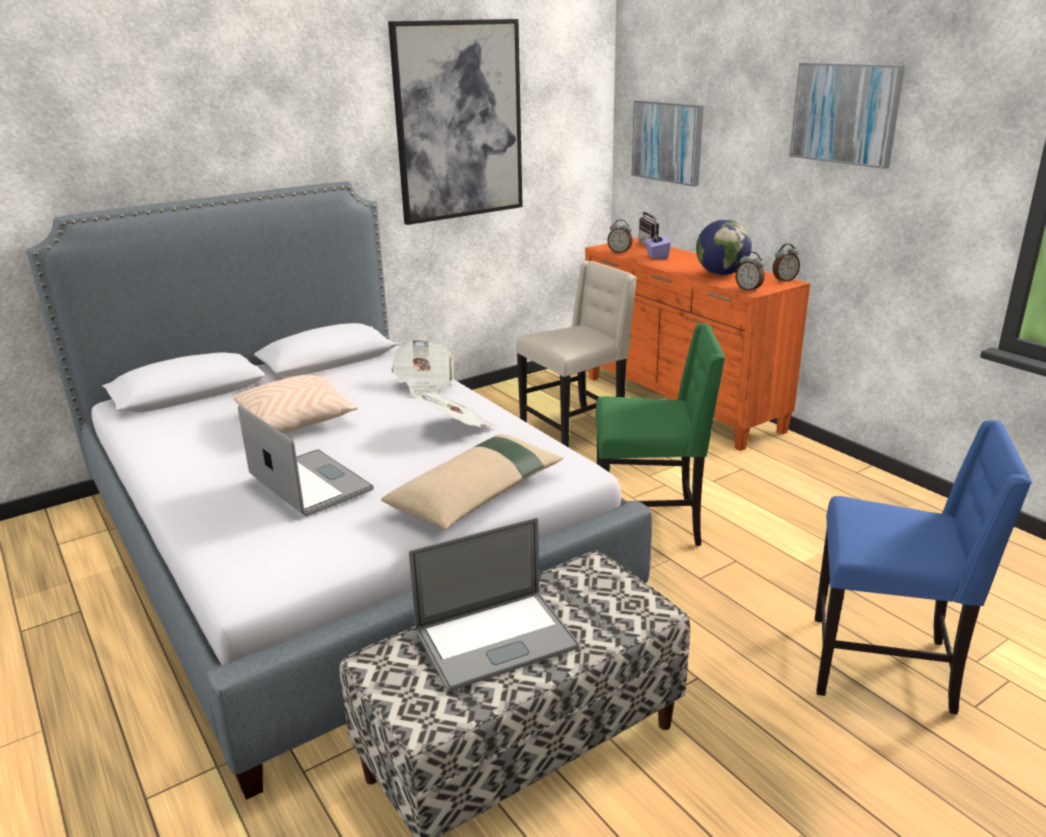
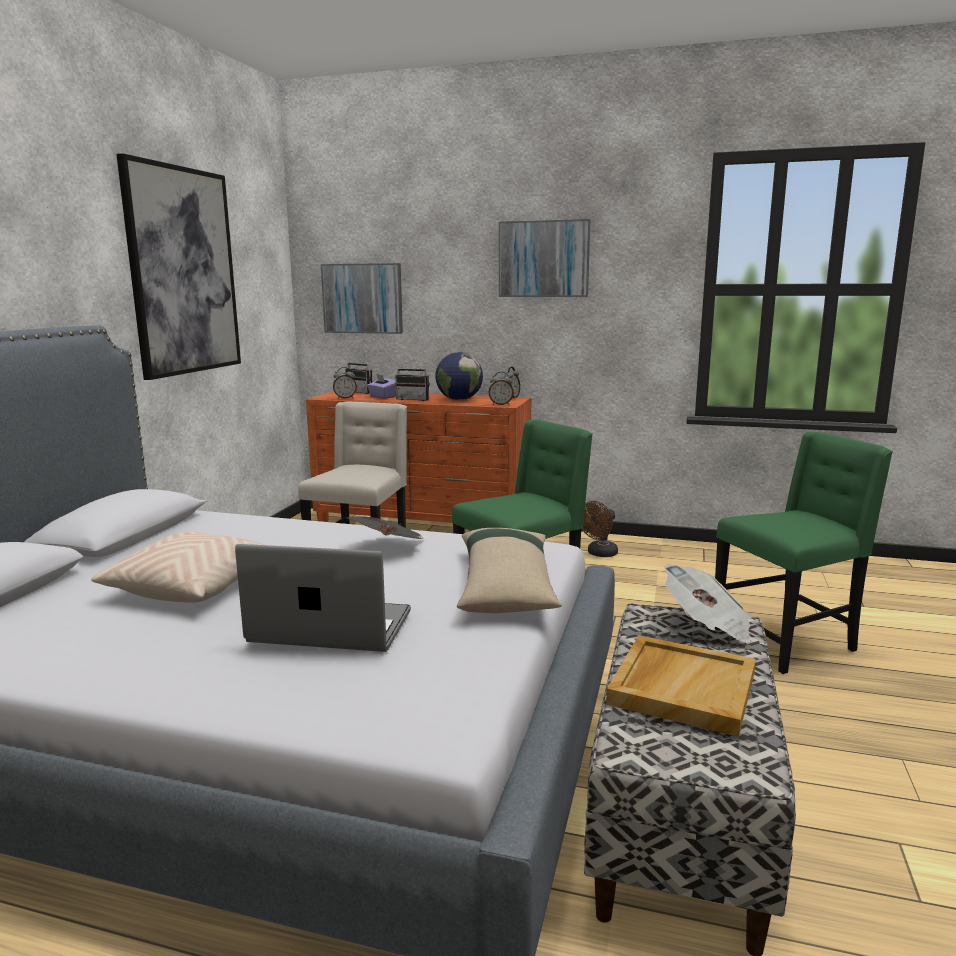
camera: 40 degrees left, 10 degrees down
newspaper [391,338,453,398] -> newspaper moved to [665,564,751,643]
laptop [409,517,580,691] -> beige tray [606,635,756,737]
blue chair [815,420,1032,715] -> green chair [715,432,893,674]
none -> radio [396,359,430,401]
none -> brown fan [581,501,618,557]

